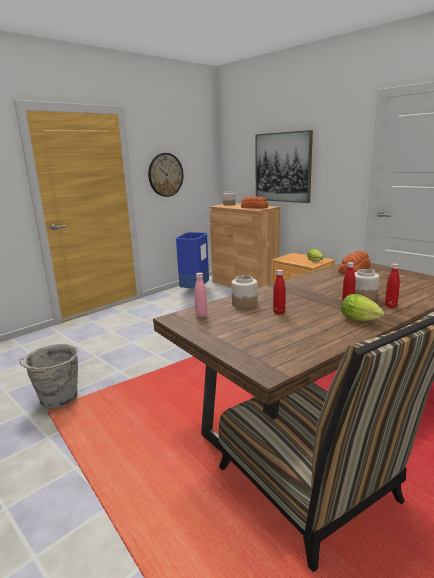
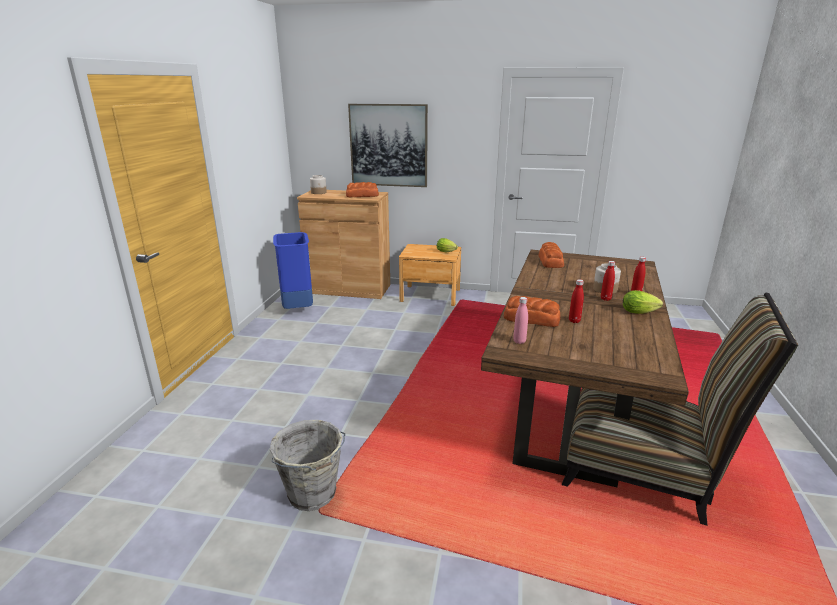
camera: 35 degrees left, 5 degrees up
wall clock [148,153,183,197] -> none
jar [231,275,257,309] -> bread [504,296,560,327]

